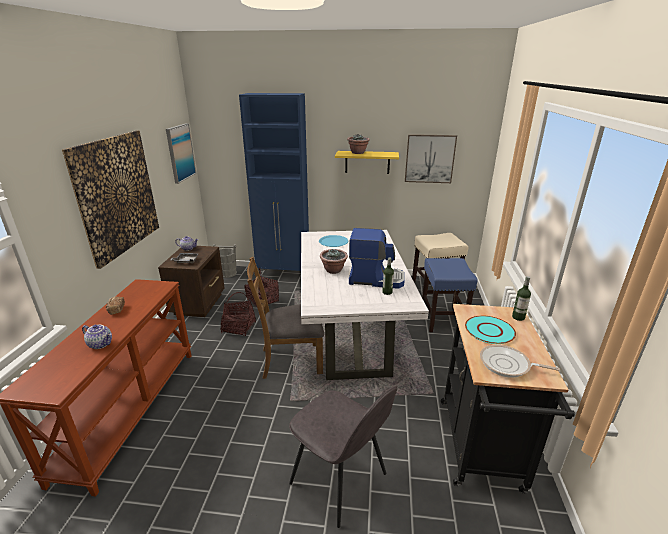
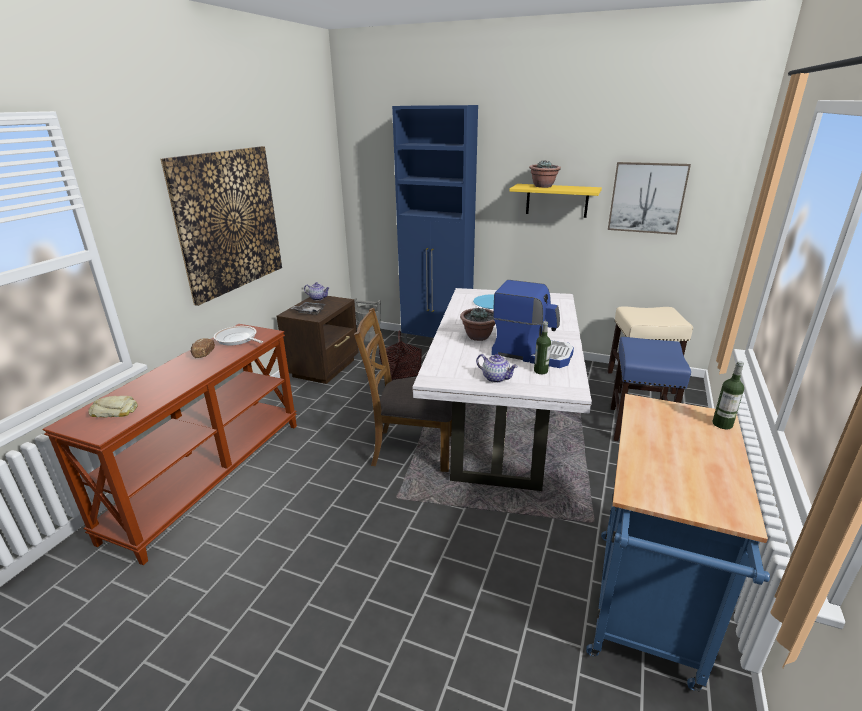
camera: 15 degrees right, 0 degrees up
teapot [82,325,112,349] -> teapot moved to [476,354,518,383]
picture [166,123,196,184] -> none
basket [220,292,256,336] -> none
grey chair [289,386,397,528] -> none
black cart [441,304,575,493] -> blue cart [586,394,770,692]
turquoise plate [465,316,516,344] -> none
frying pan [480,345,560,378] -> frying pan moved to [214,326,263,345]
none -> bread [88,396,138,418]

